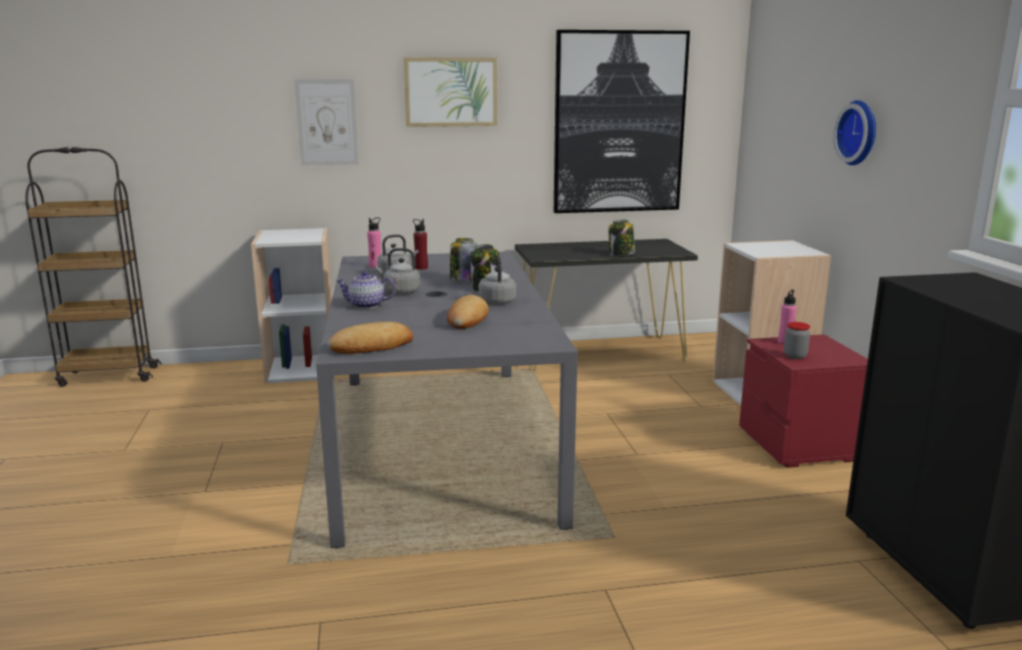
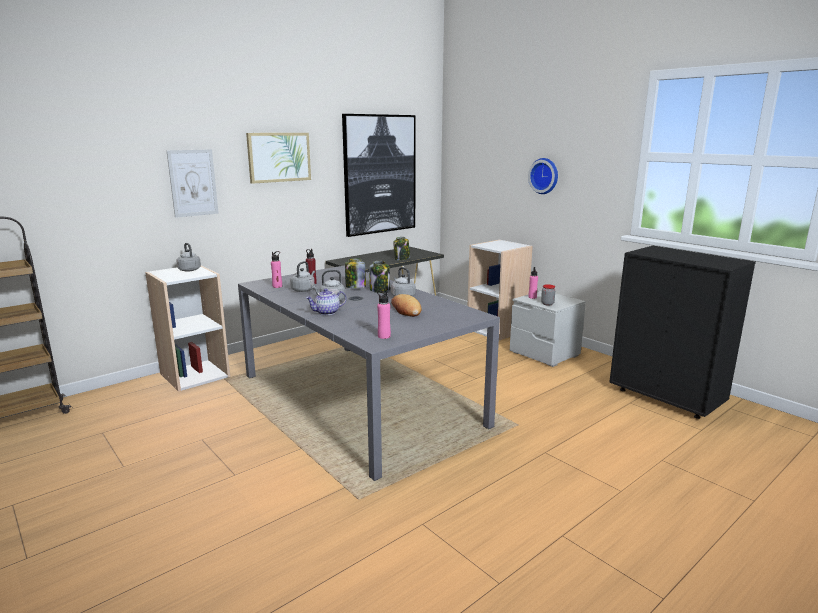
camera: 30 degrees left, 0 degrees up
bread [328,322,413,354] -> pink bottle [377,291,391,339]
red nightstand [739,334,868,468] -> white nightstand [510,291,586,367]
none -> grey kettle [176,243,201,272]

